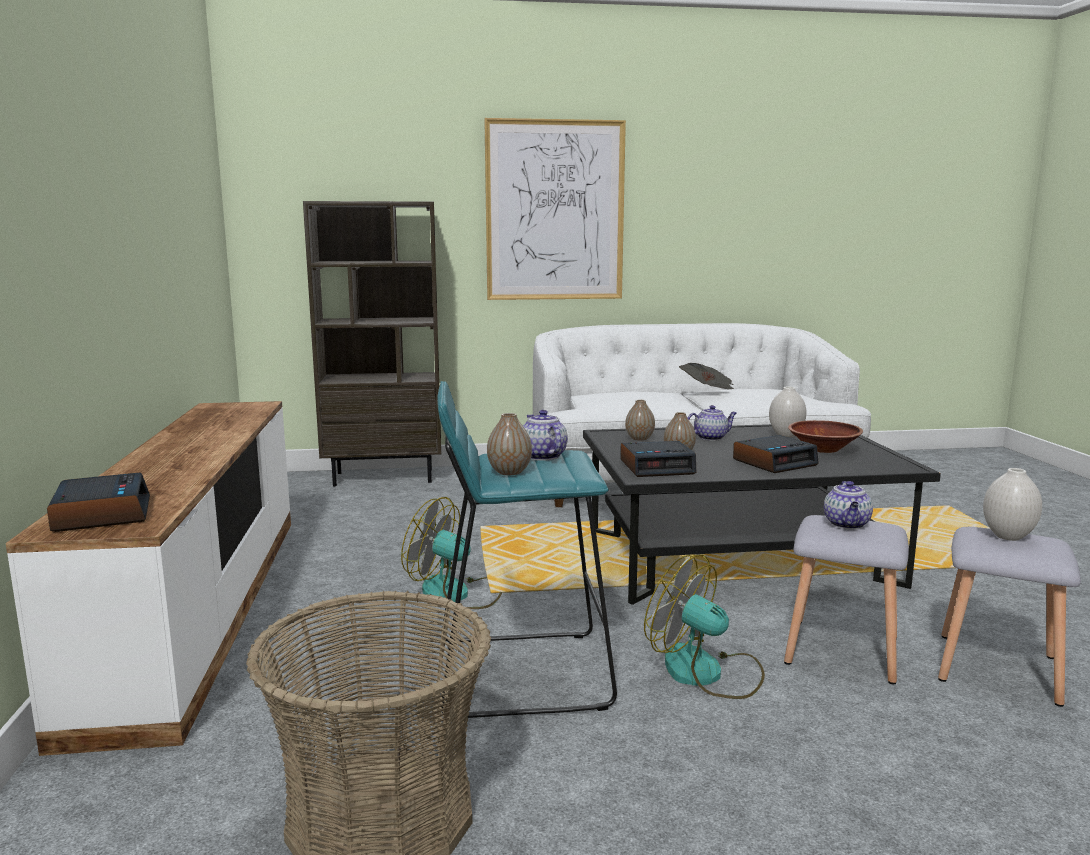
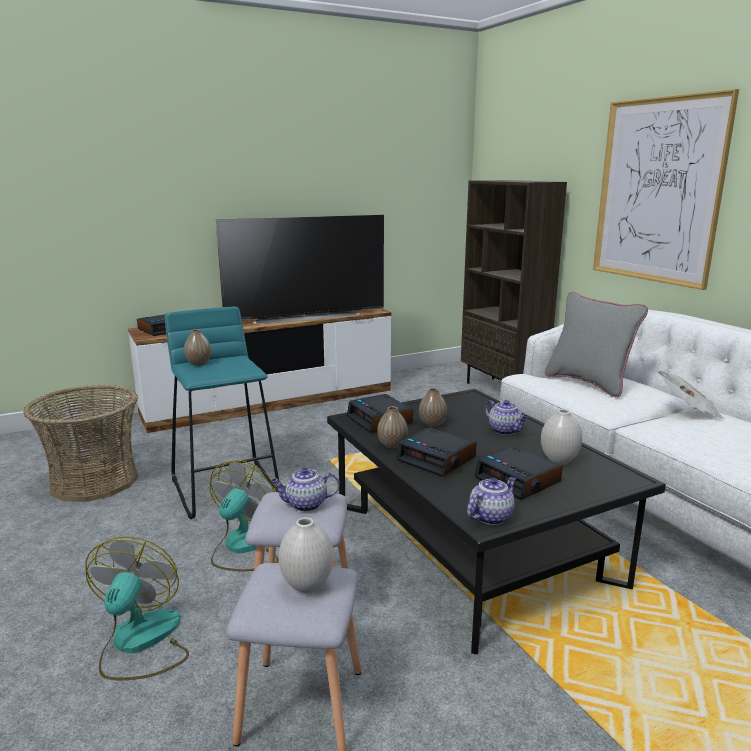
camera: 70 degrees right, 5 degrees up
fan [401,497,502,609] -> fan moved to [85,536,189,680]
teapot [523,410,568,461] -> teapot moved to [467,477,516,525]
vase [625,400,655,441] -> vase moved to [377,406,408,449]
brown bowl [788,420,863,453] -> alarm clock [474,445,563,500]
none -> television [216,215,384,324]
none -> grey pillow [545,292,648,397]

